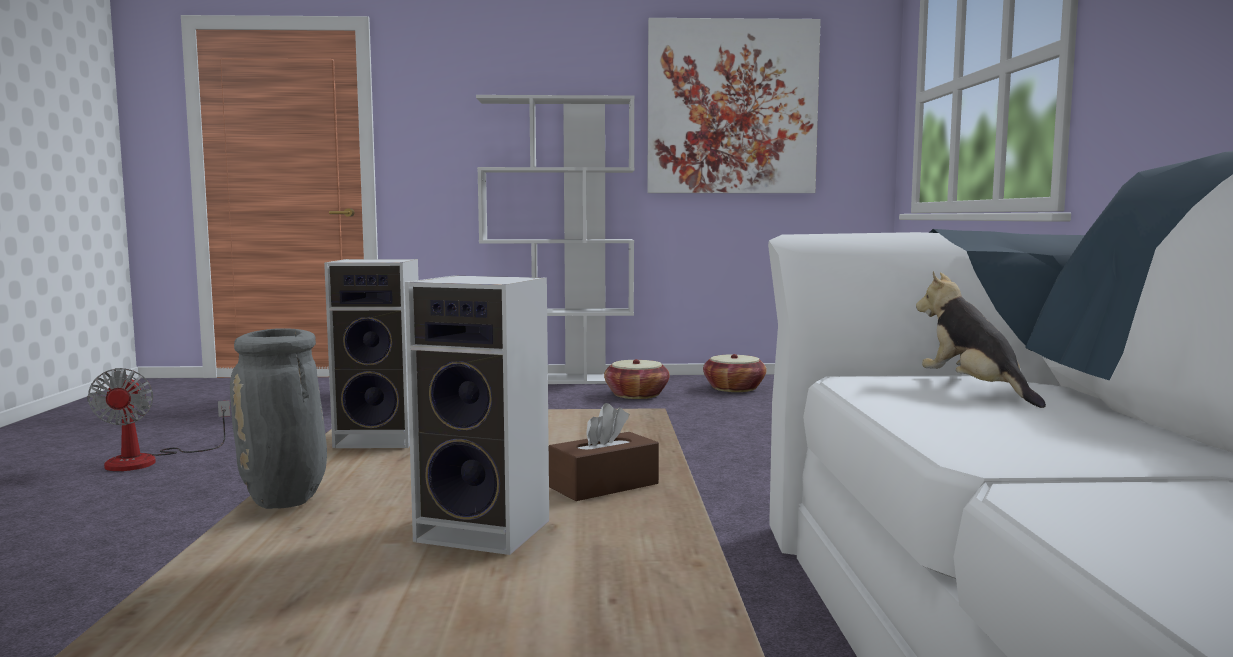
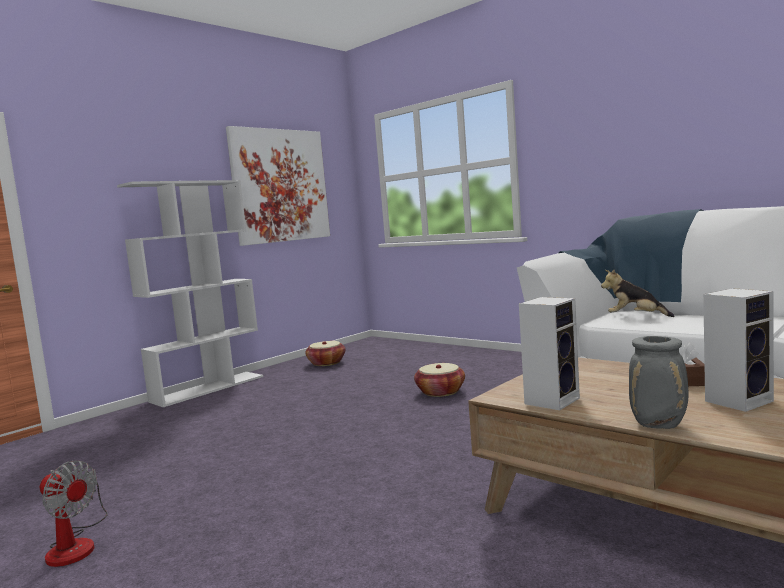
camera: 45 degrees left, 0 degrees up
basket [604,359,669,399] -> basket moved to [414,363,465,397]

